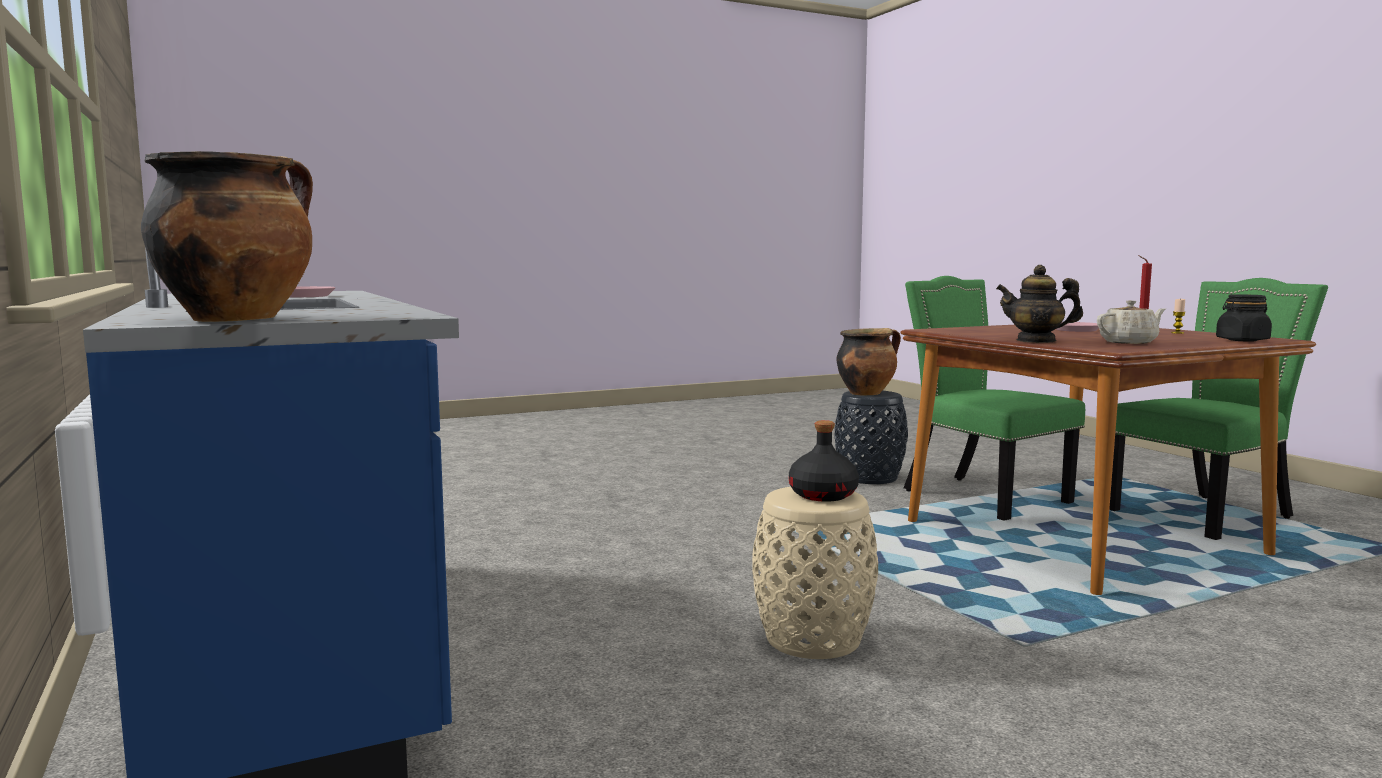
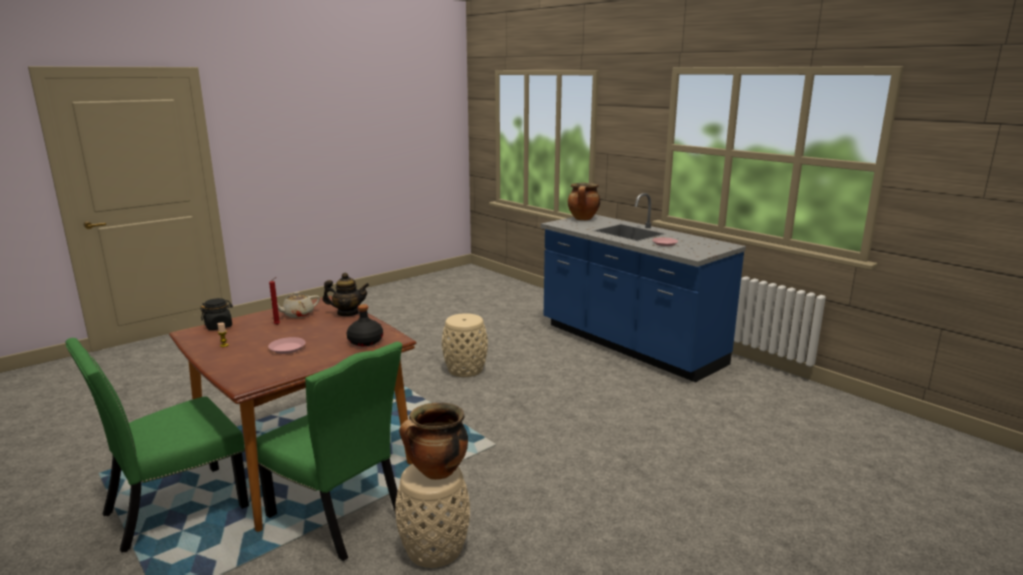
camera: 165 degrees right, 10 degrees up
black bottle [789,420,859,502] -> black bottle moved to [347,304,383,346]
black stool [835,391,908,484] -> beige stool [395,464,470,568]

